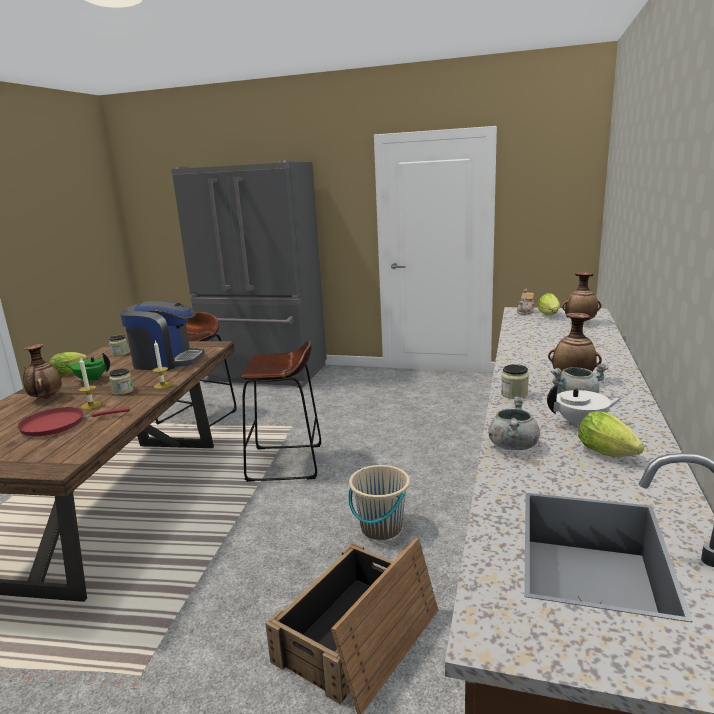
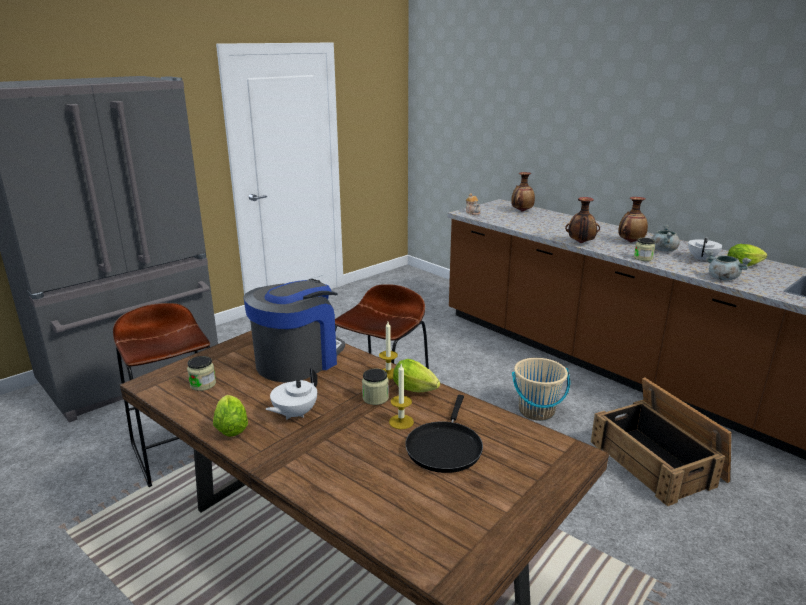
camera: 60 degrees left, 5 degrees up
red frying pan [17,407,130,436] -> black frying pan [405,395,483,473]
vase [23,344,62,399] -> vase moved to [565,197,600,243]
green teapot [65,353,110,382] -> white teapot [266,369,318,420]
lettuce [538,293,560,315] -> lettuce moved to [393,359,440,392]

